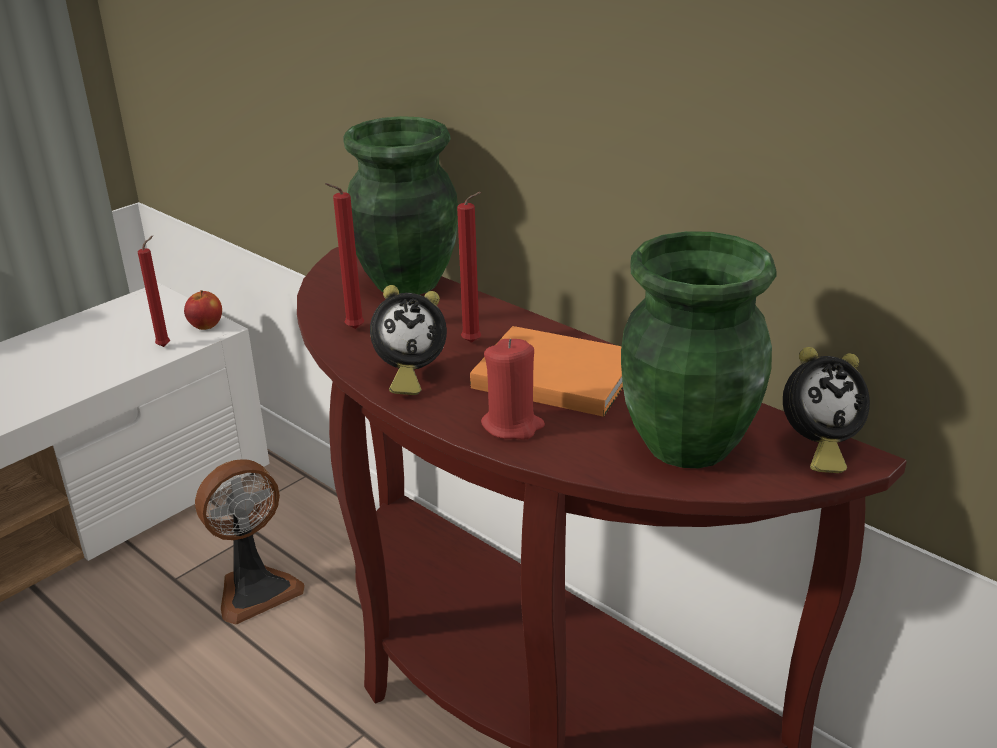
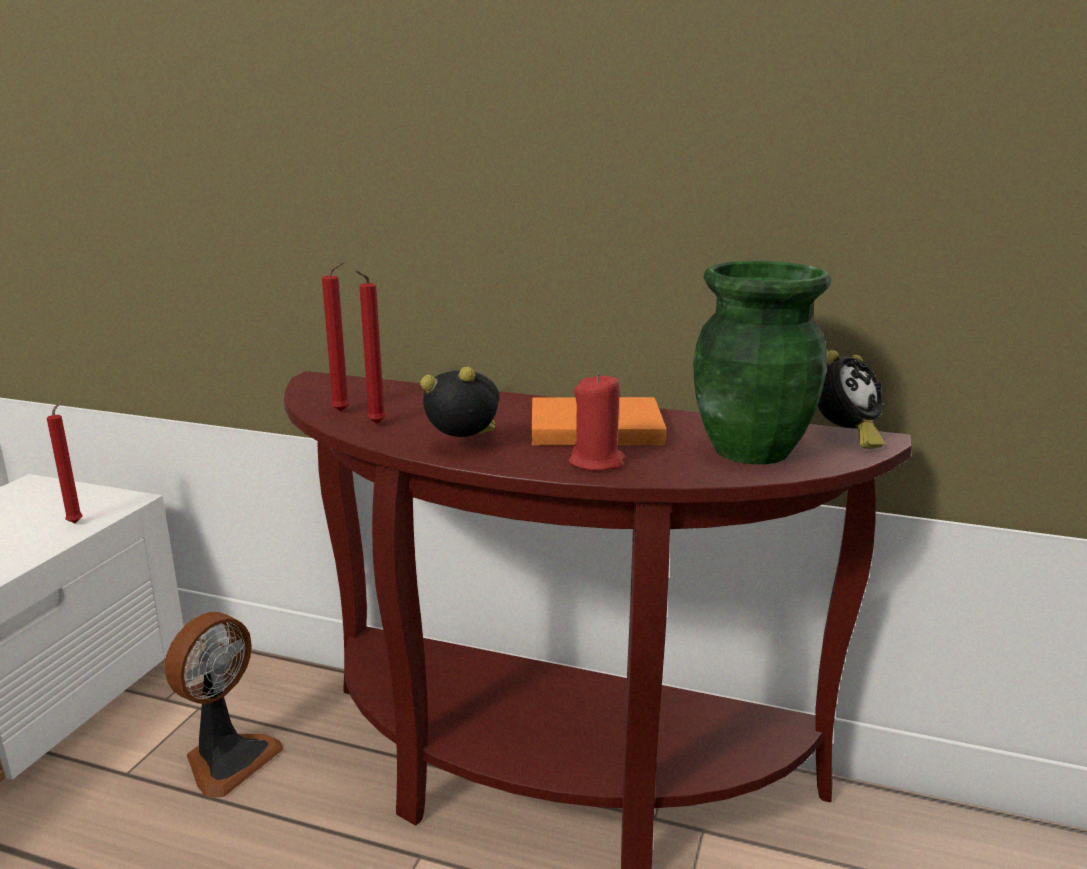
camera: 25 degrees left, 10 degrees down
apple [184,290,222,330] -> none
green vase [343,116,458,295] -> none
alarm clock [370,285,447,395] -> alarm clock turned 135 degrees counterclockwise [420,366,499,437]
red candle [457,192,481,343] -> red candle moved to [322,261,350,412]

